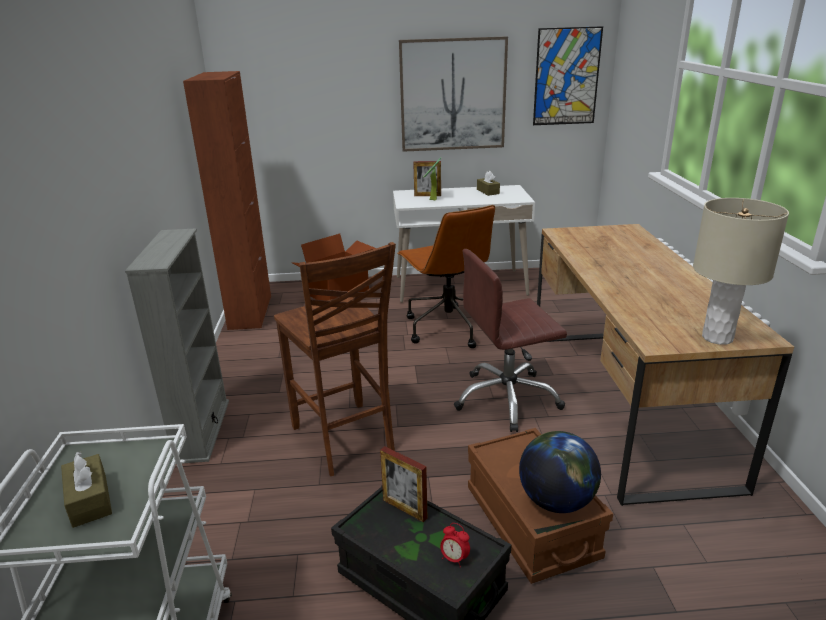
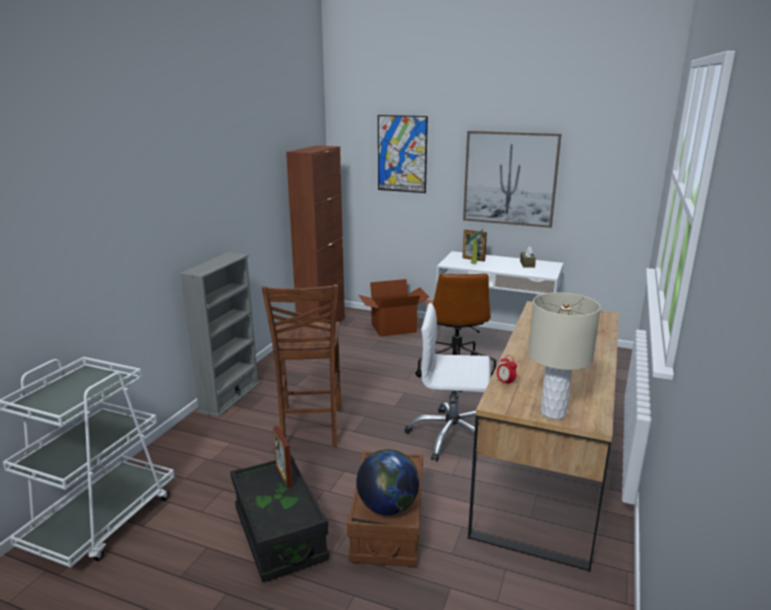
camera: 25 degrees right, 5 degrees down
brown tissue box [61,452,112,528] -> none
alarm clock [440,523,470,568] -> alarm clock moved to [497,355,517,387]
brown office chair [454,249,567,432] -> white office chair [404,303,490,462]
picture [533,26,603,125] -> picture moved to [378,115,428,193]

